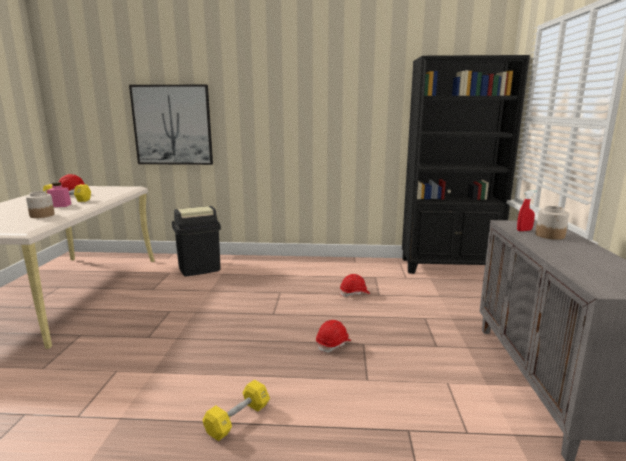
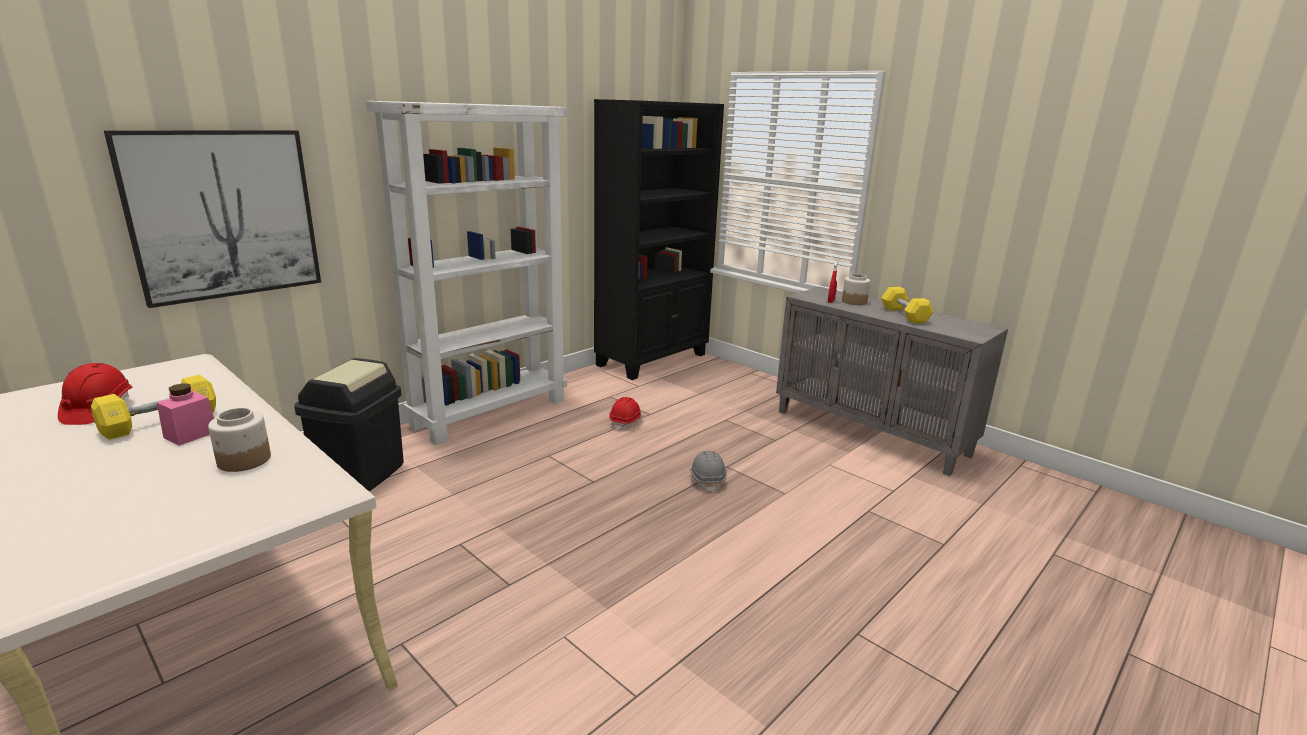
camera: 50 degrees left, 5 degrees up
yellow dumbbell [203,380,270,441] -> yellow dumbbell moved to [881,287,933,324]
red hard hat [316,320,351,353] -> grey hard hat [690,451,727,493]
none -> white bookcase [366,101,567,445]

